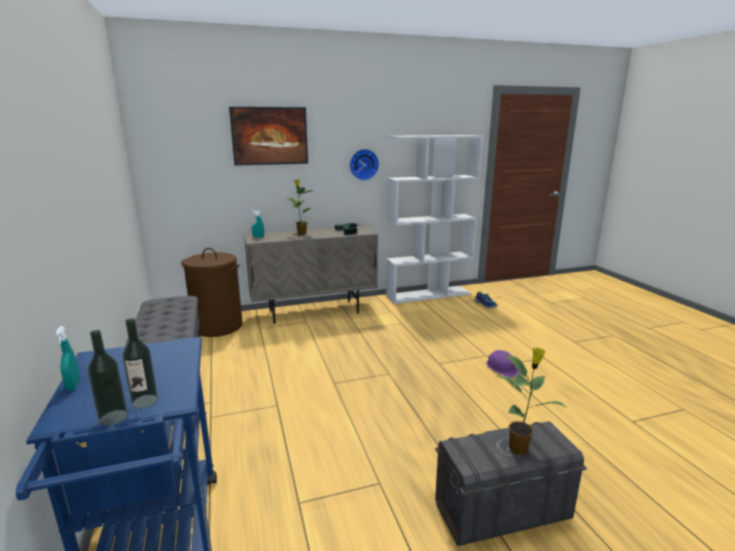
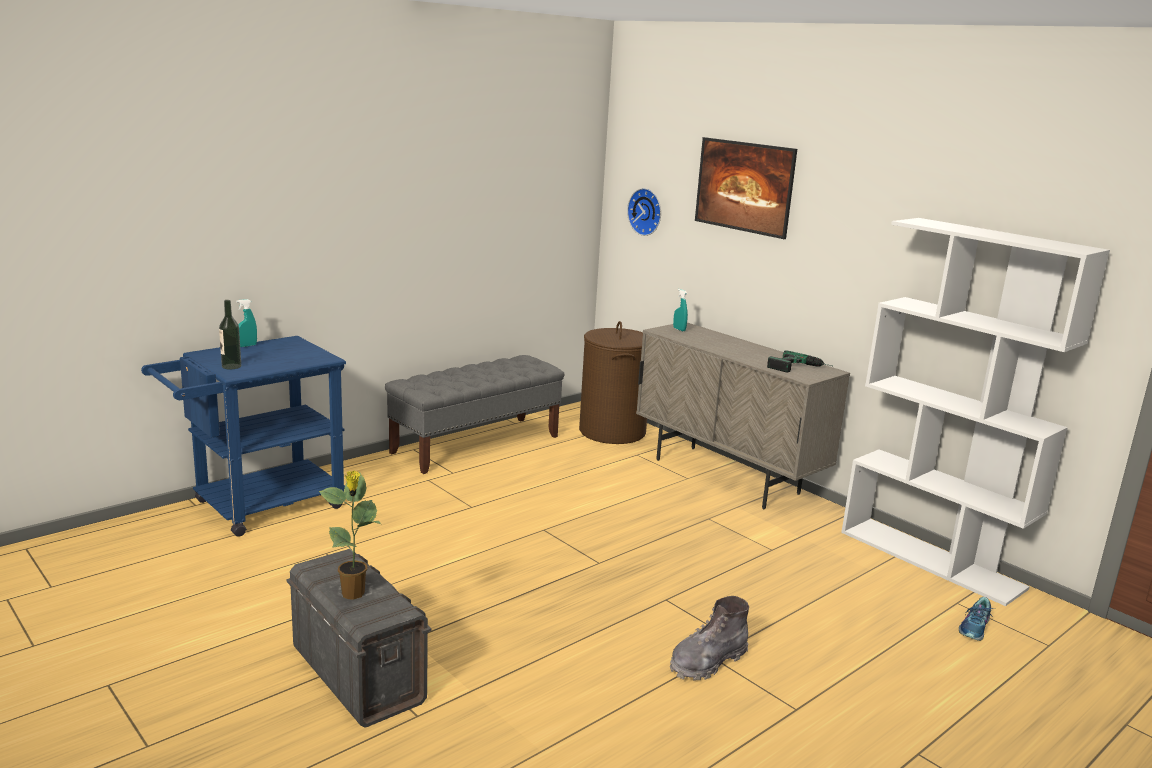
camera: 65 degrees right, 0 degrees up
bottle [87,330,128,426] -> none
potted plant [287,179,314,235] -> none
wall clock [350,149,379,181] -> wall clock moved to [627,188,661,236]
purple hard hat [486,350,522,378] -> grey boot [670,596,749,681]

